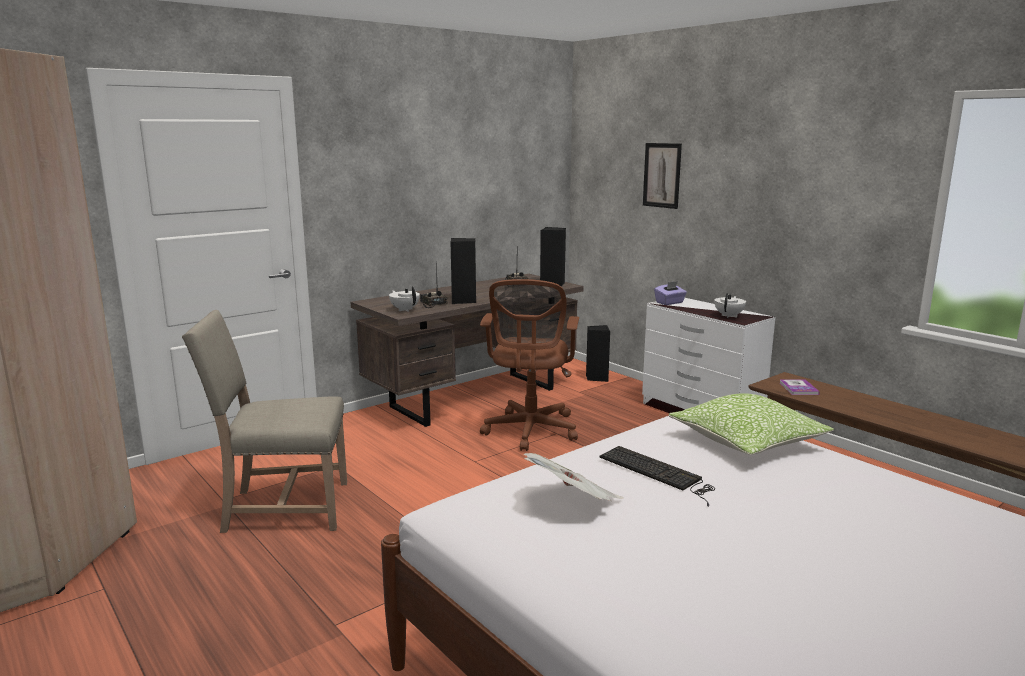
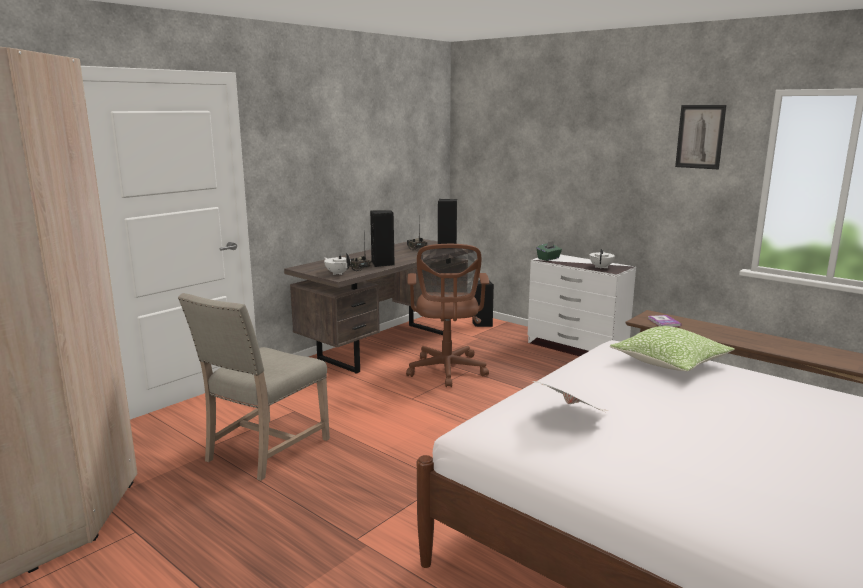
camera: 10 degrees left, 0 degrees up
beige chair [182,310,347,533] -> beige chair turned 45 degrees counterclockwise [178,293,330,481]
keyboard [599,446,715,507] -> none
picture [643,143,682,209] -> picture moved to [675,105,727,169]
purple tissue box [654,281,687,305] -> green tissue box [536,241,562,261]

